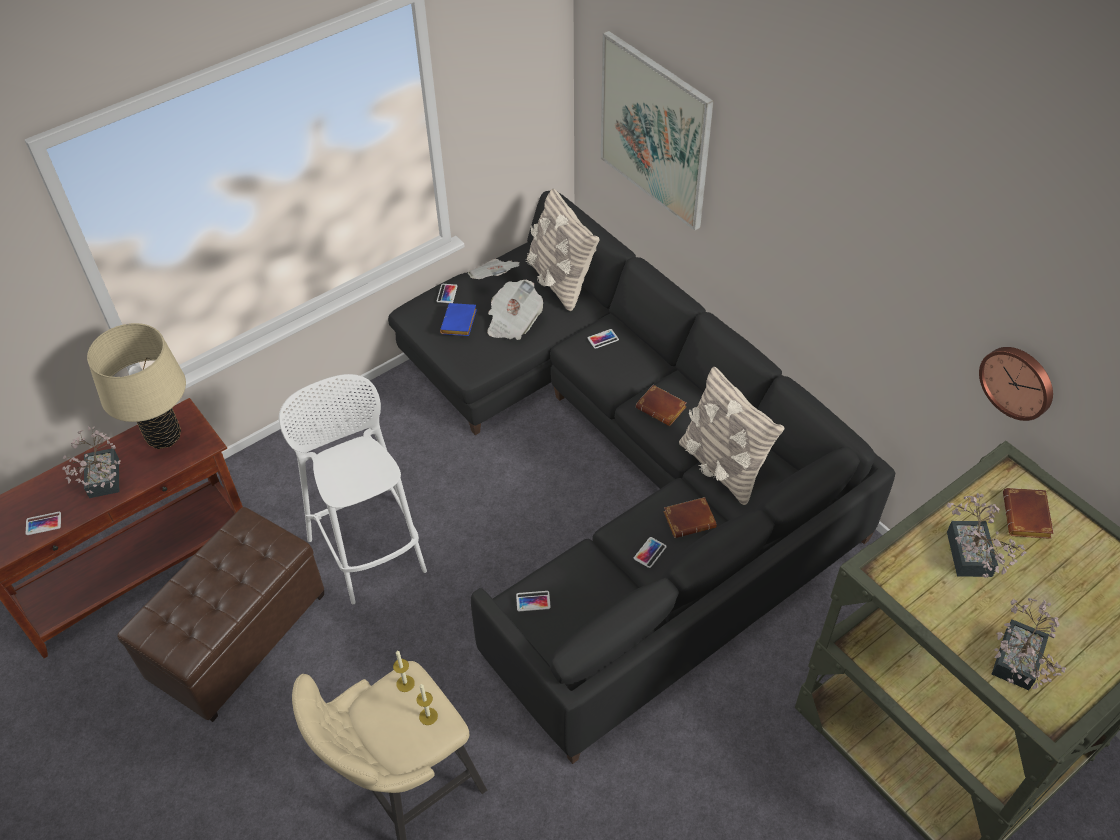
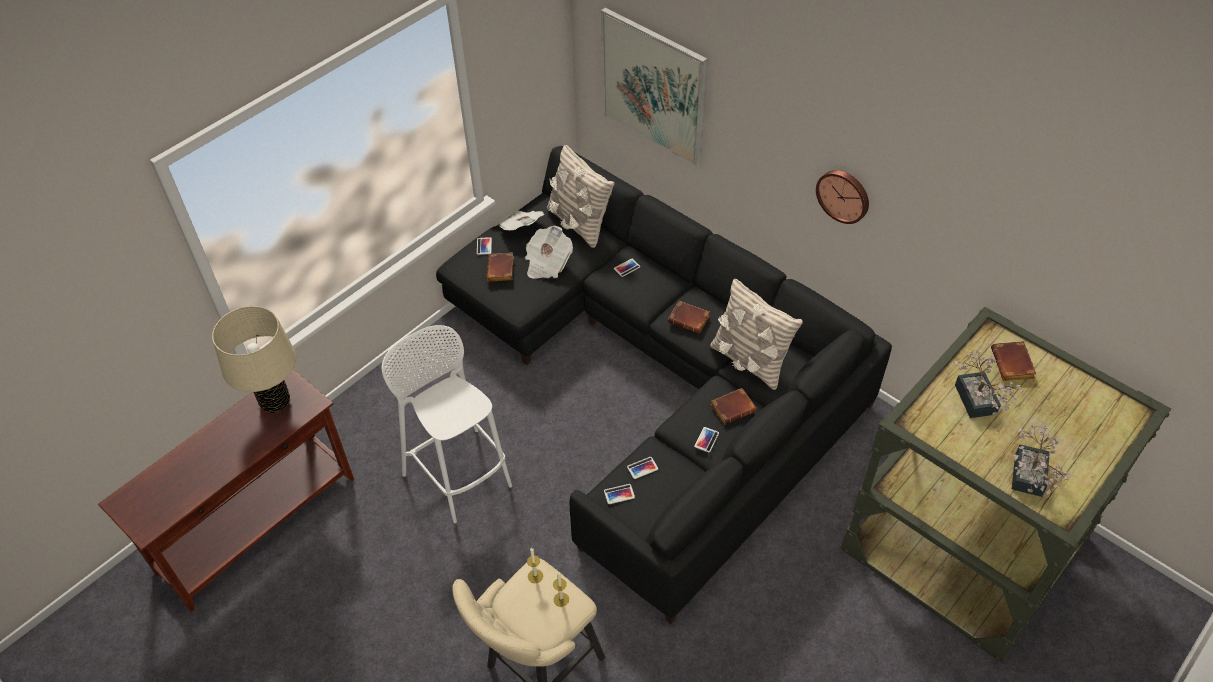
camera: 10 degrees left, 0 degrees up
phone [26,512,61,535] -> phone moved to [627,457,658,479]
potted plant [62,426,121,498] -> none
brown ottoman [117,507,324,722] -> none
blue book [440,303,477,336] -> brown book [487,253,514,282]
wall clock [979,347,1053,421] -> wall clock moved to [816,170,869,224]

